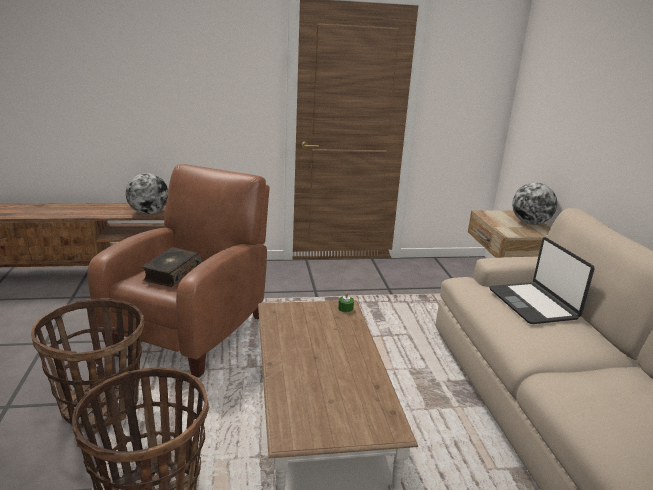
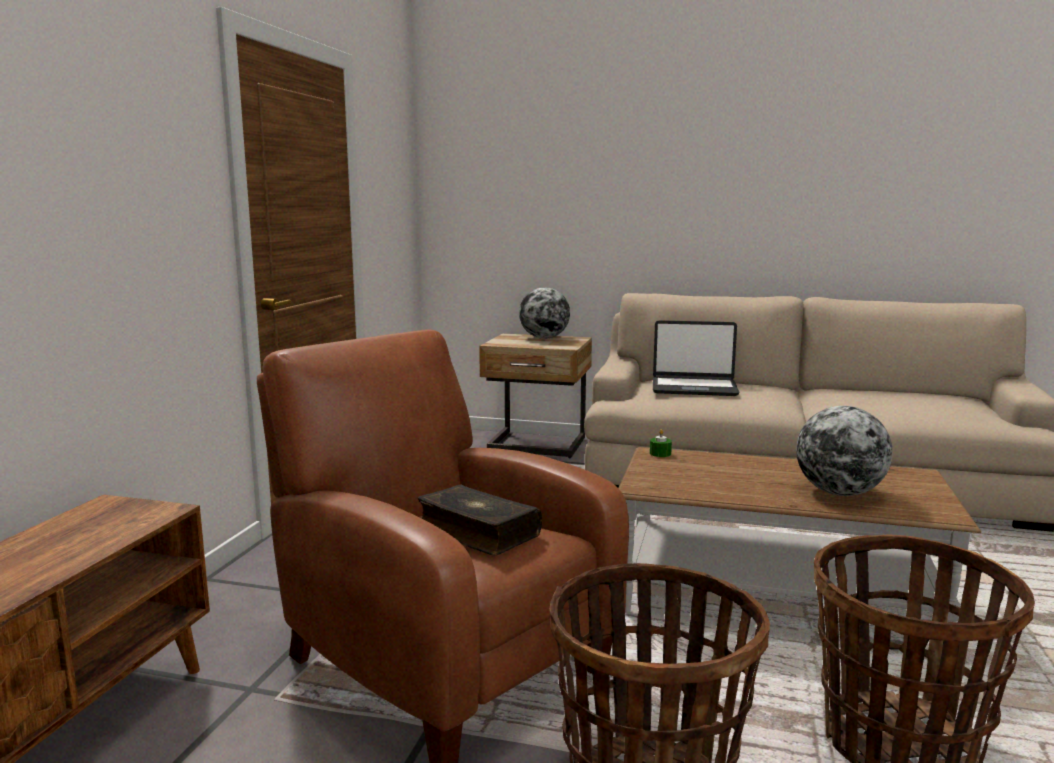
camera: 65 degrees left, 10 degrees down
globe [126,173,168,214] -> globe moved to [796,406,893,496]

